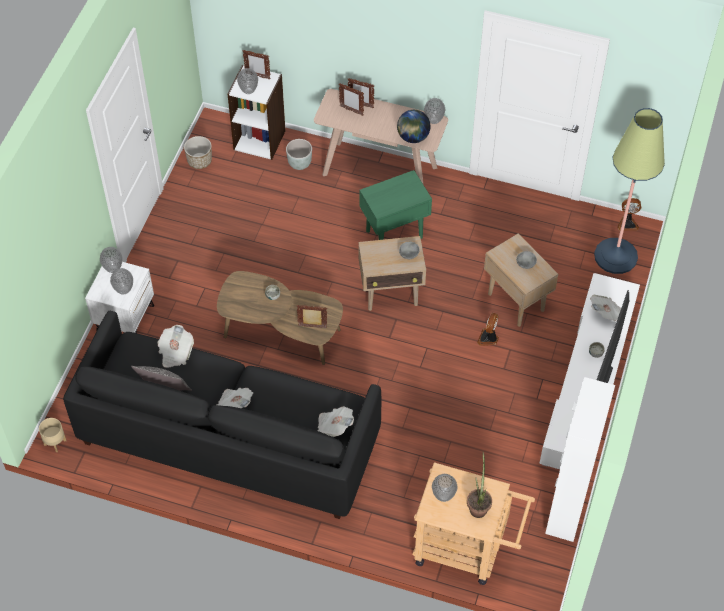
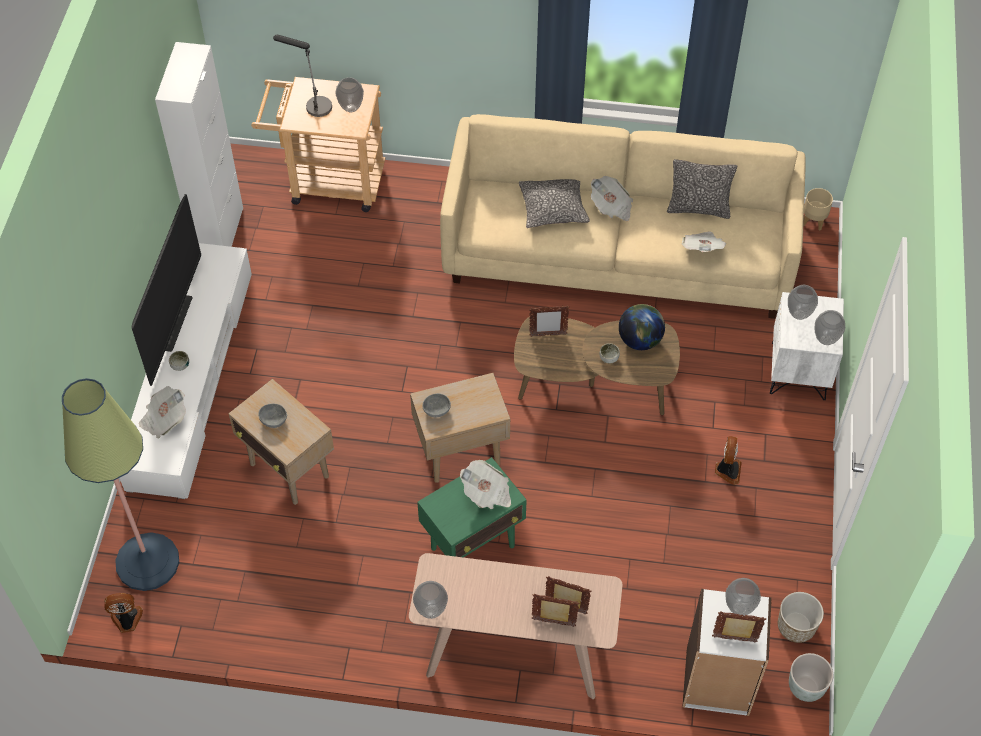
camera: 170 degrees right, 0 degrees up
black sofa [63,311,381,519] -> beige sofa [440,114,806,319]
grey planter [286,139,312,170] -> grey planter moved to [789,653,833,702]
newspaper [318,406,354,437] -> newspaper moved to [460,460,511,509]
globe [397,110,430,143] -> globe moved to [619,304,665,350]
potted plant [467,451,492,518] -> table lamp [273,35,332,117]
fan [477,313,499,346] -> fan moved to [715,436,742,485]
none -> pillow [519,179,590,228]

